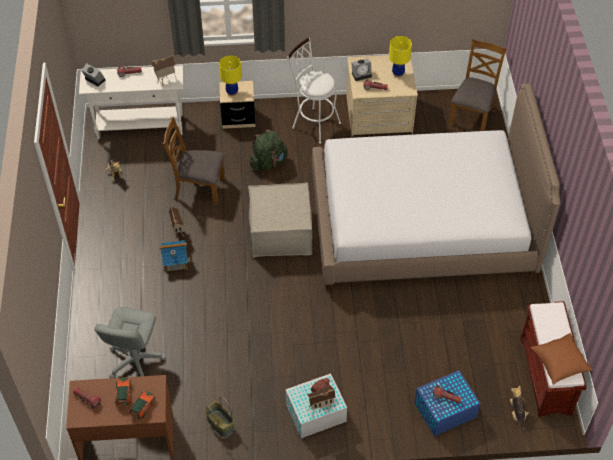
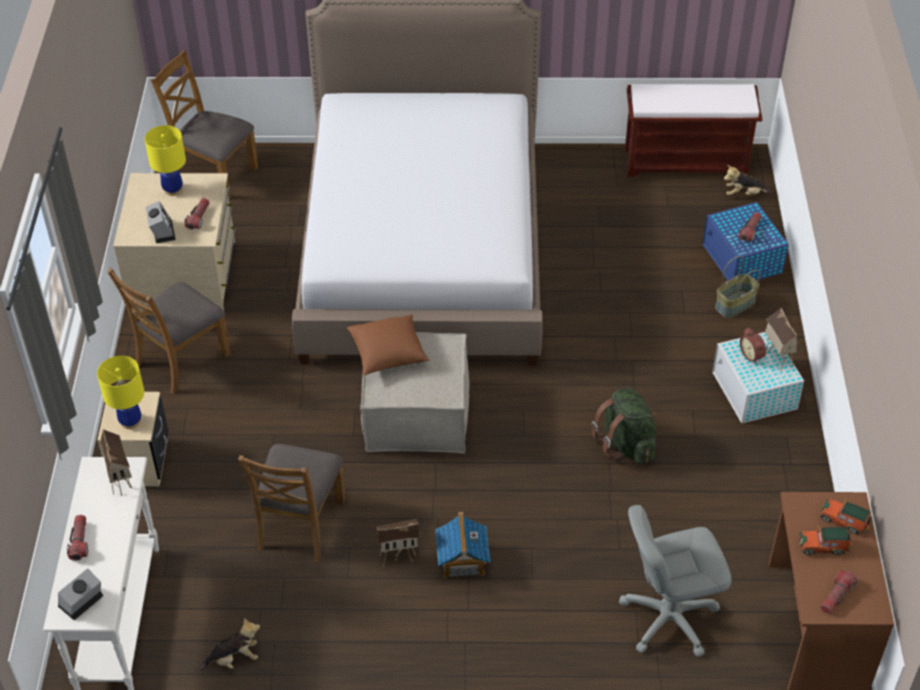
camera: 85 degrees left, 5 degrees down
grey office chair [94,307,166,378] -> grey office chair turned 150 degrees clockwise [619,505,731,657]
basket [205,396,234,437] -> basket moved to [715,256,760,318]
green backpack [249,130,288,171] -> green backpack moved to [592,387,656,464]
white stool [287,37,341,144] -> brown chair [107,268,231,394]
brown pillow [531,333,593,385] -> brown pillow moved to [347,315,430,375]

